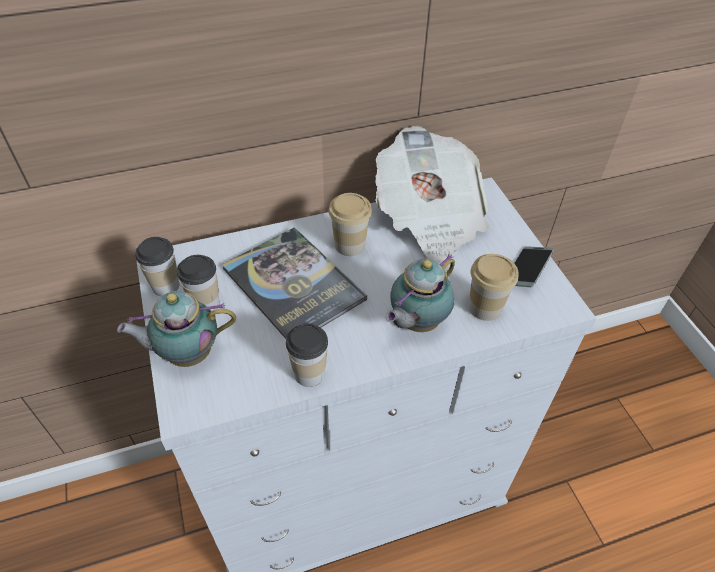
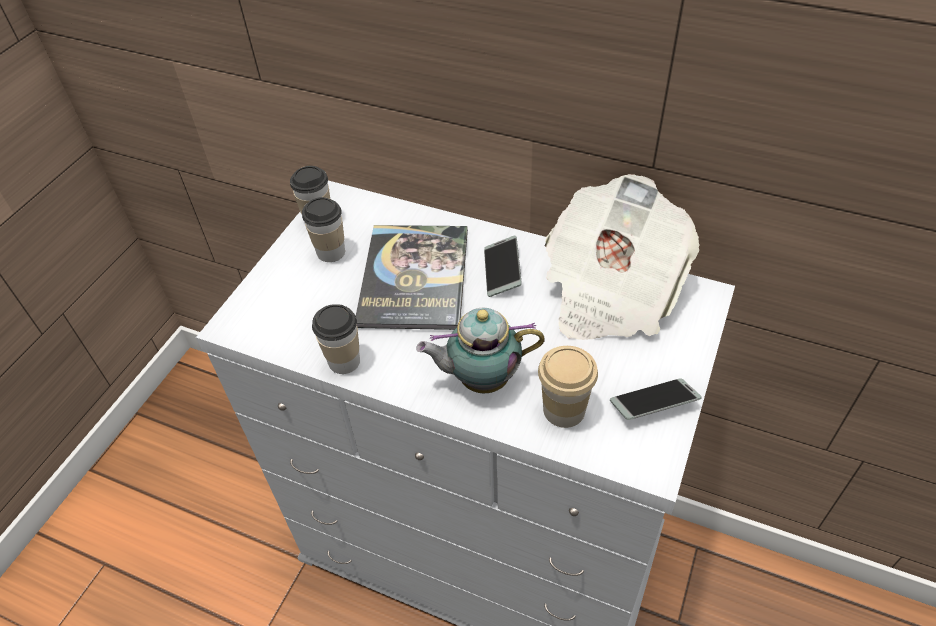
camera: 45 degrees right, 0 degrees up
teapot [117,291,236,367] -> none
cup [329,193,372,256] -> phone [484,235,522,297]

